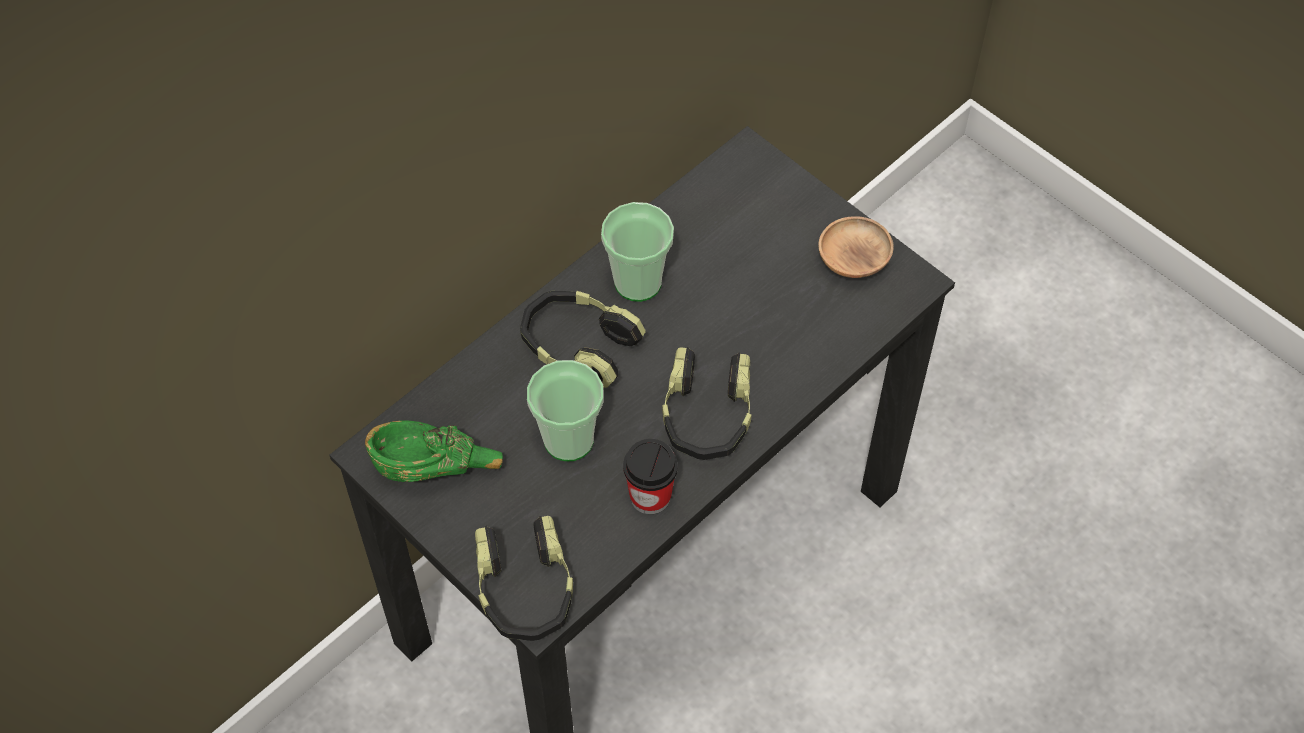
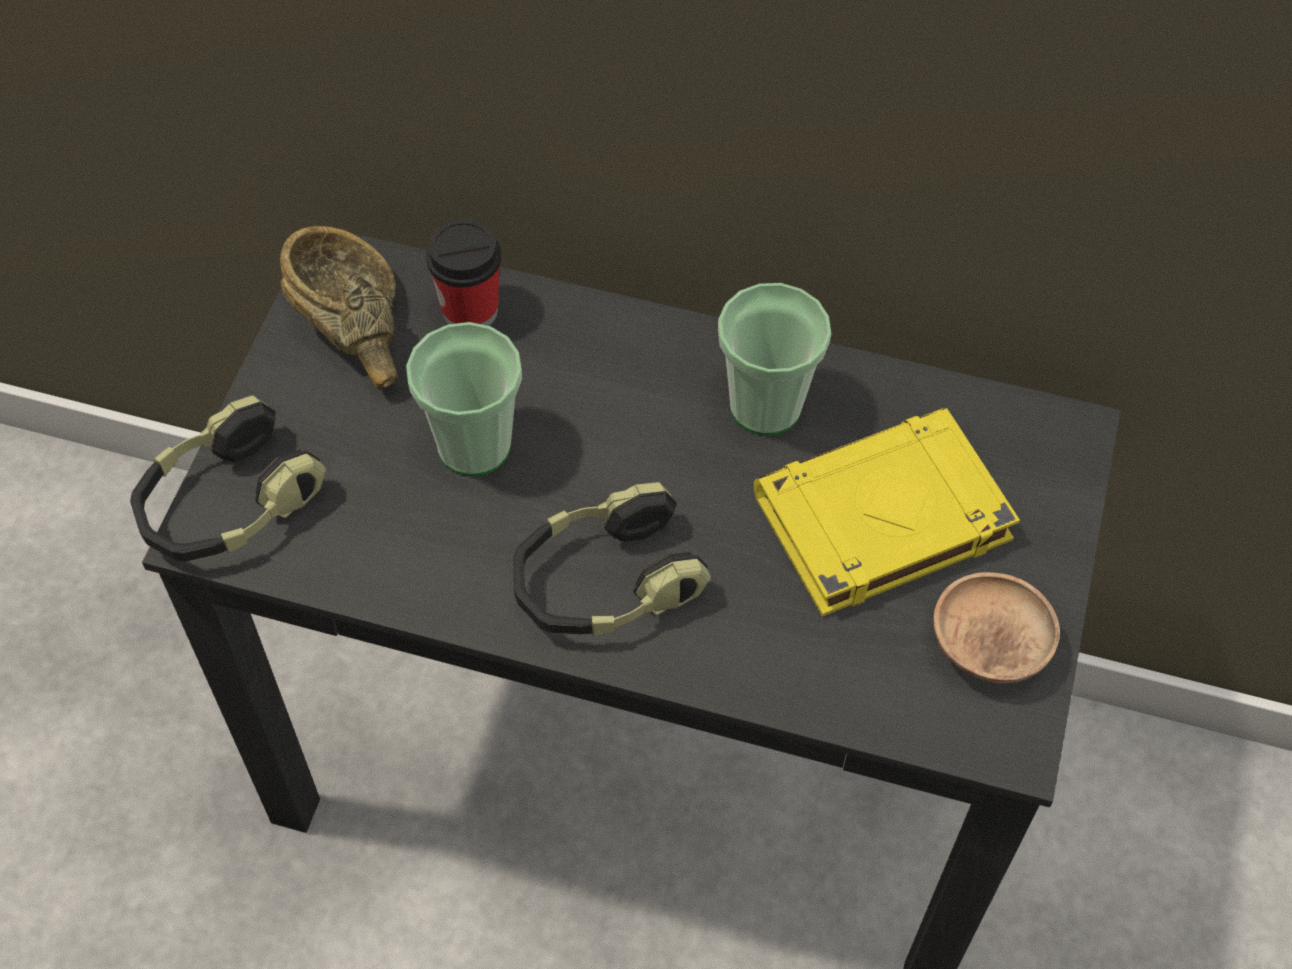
camera: 60 degrees right, 0 degrees up
green bowl [365,421,503,482] -> brown bowl [280,226,398,389]
headphones [520,291,646,388] -> none
cup [623,439,678,514] -> cup moved to [426,219,501,326]
none -> yellow book [754,408,1020,616]

